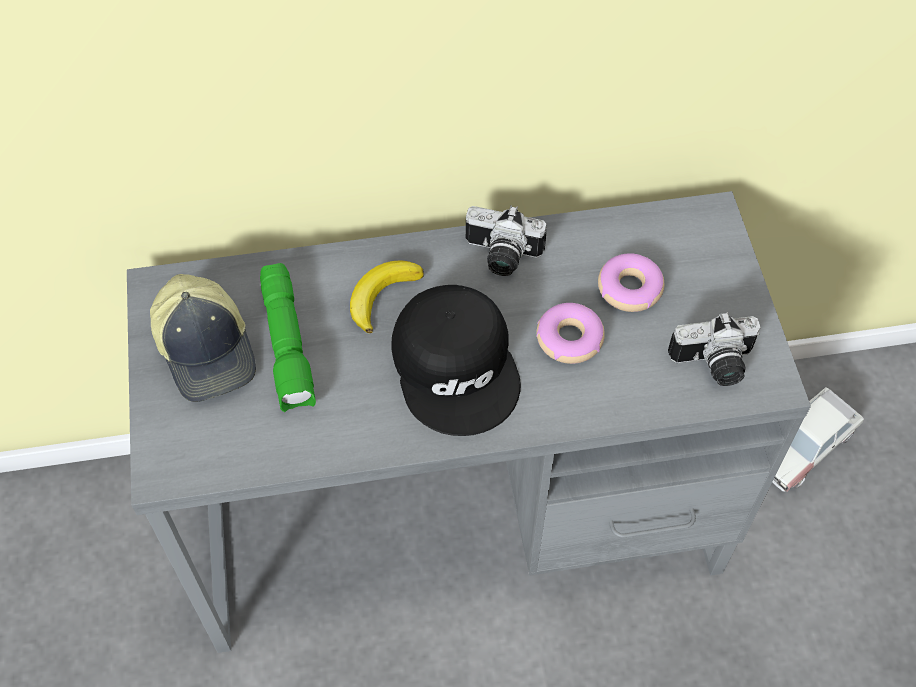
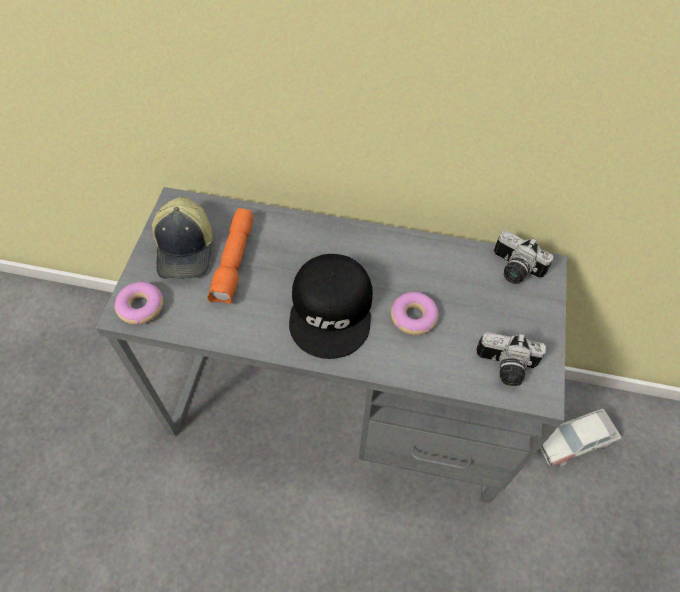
camera: 20 degrees right, 0 degrees up
green flashlight [260,263,316,412] -> orange flashlight [208,208,253,305]
banana [350,260,424,333] -> none
camera [466,205,547,276] -> camera moved to [494,231,554,284]
donut [598,253,664,312] -> donut moved to [114,282,163,325]

